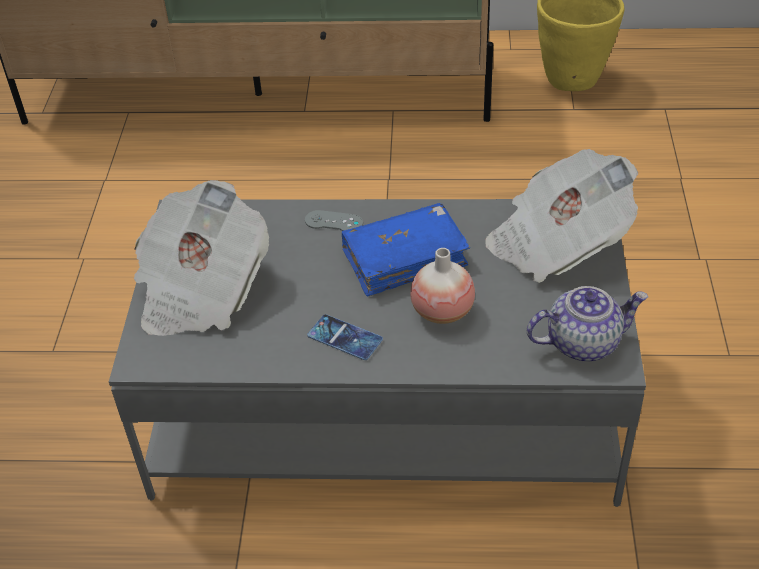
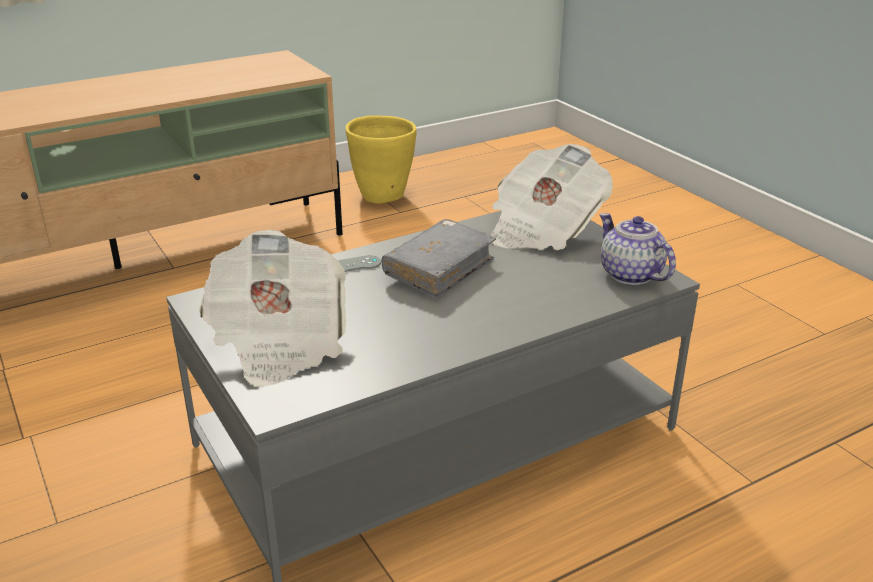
camera: 35 degrees left, 15 degrees down
phone [307,314,383,360] -> none
blue book [342,203,470,297] -> grey book [382,219,496,299]
vase [410,248,475,324] -> none
teapot [527,286,648,361] -> teapot turned 75 degrees counterclockwise [599,213,676,285]

